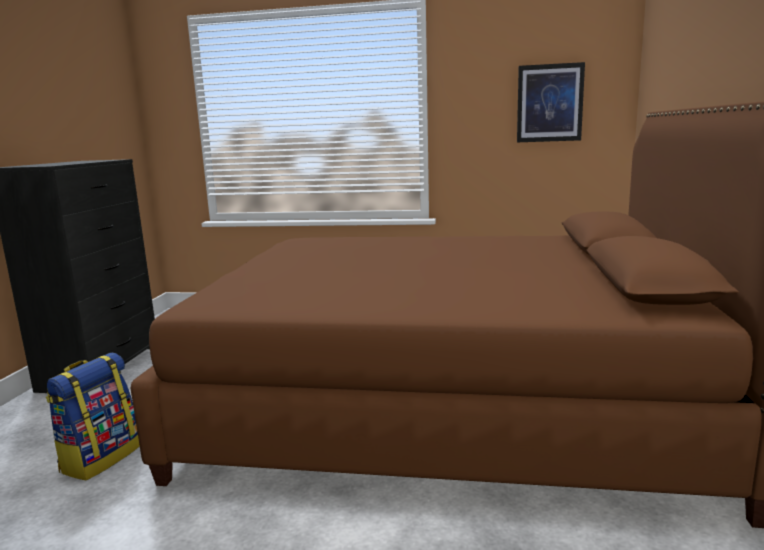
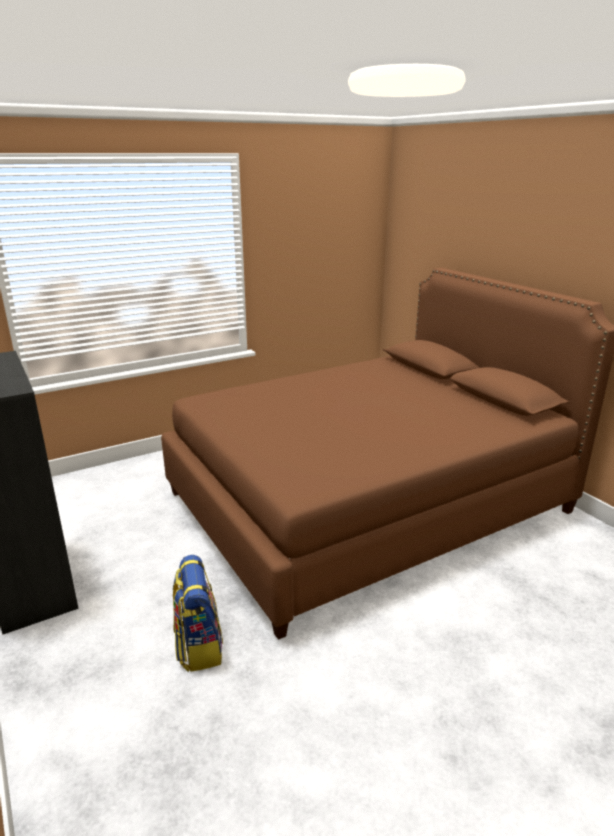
camera: 40 degrees left, 10 degrees up
picture [517,62,585,142] -> none

